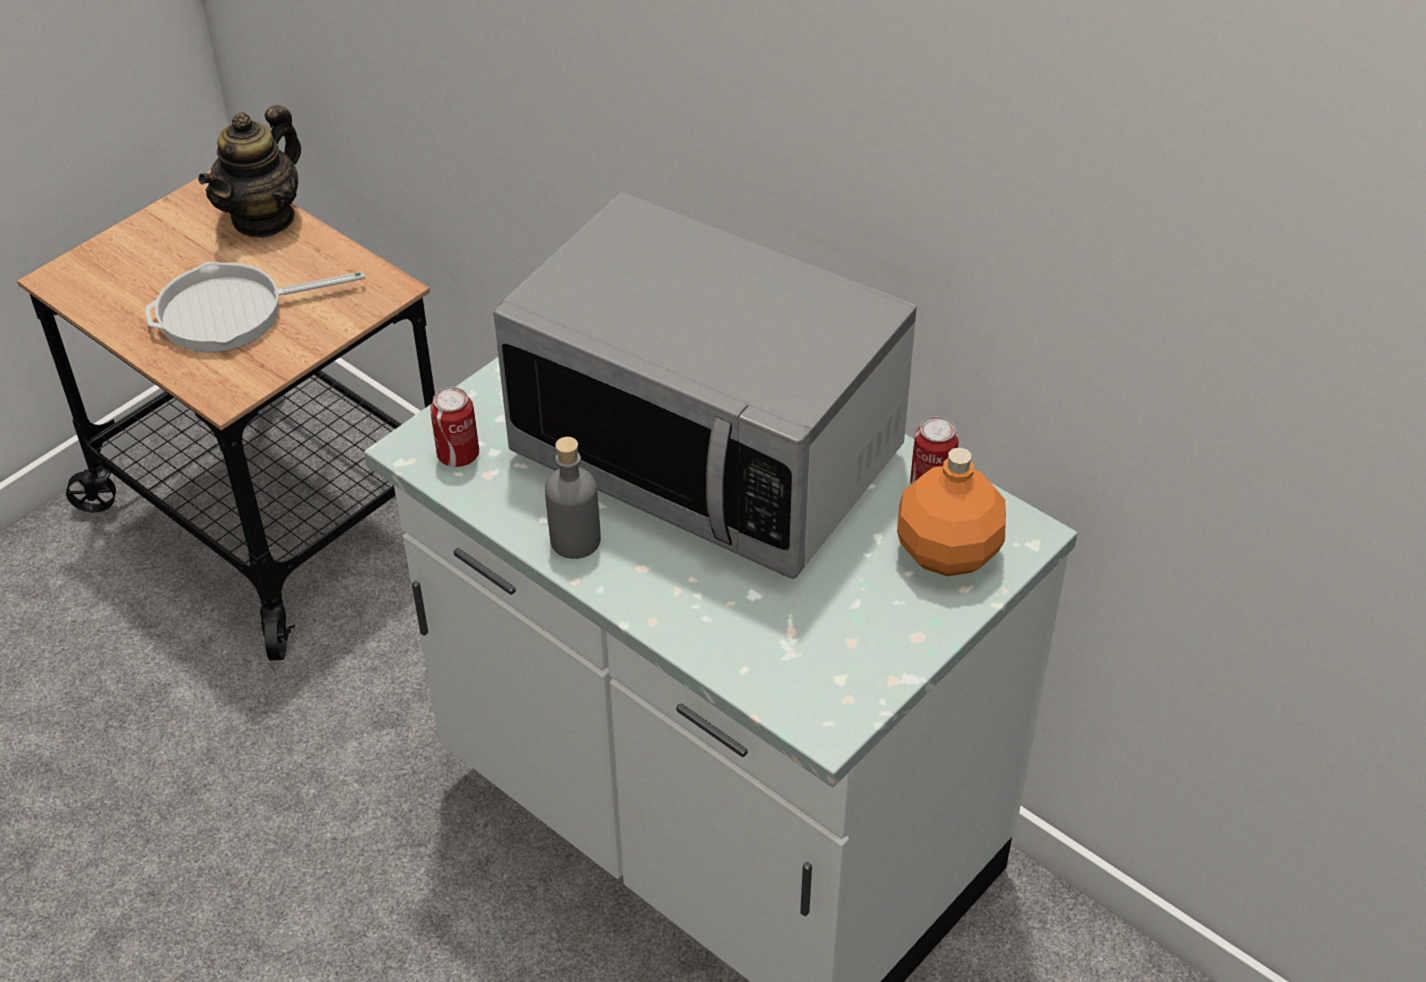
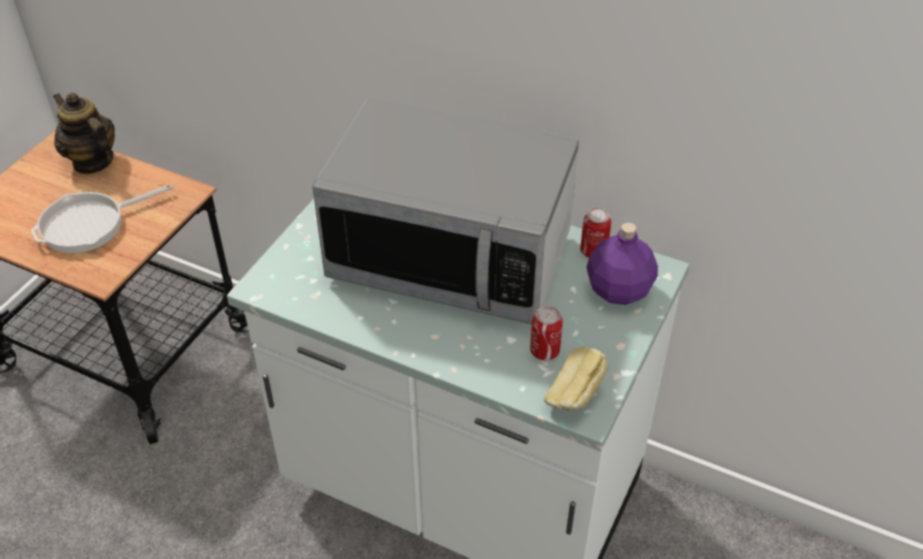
camera: 15 degrees left, 0 degrees up
teapot [198,105,301,238] -> teapot turned 120 degrees clockwise [53,93,115,174]
can [430,387,479,467] -> can moved to [530,306,563,361]
grey bottle [545,437,601,559] -> none
orange bottle [897,447,1006,576] -> purple bottle [586,222,658,305]
none -> bread [544,347,609,411]

